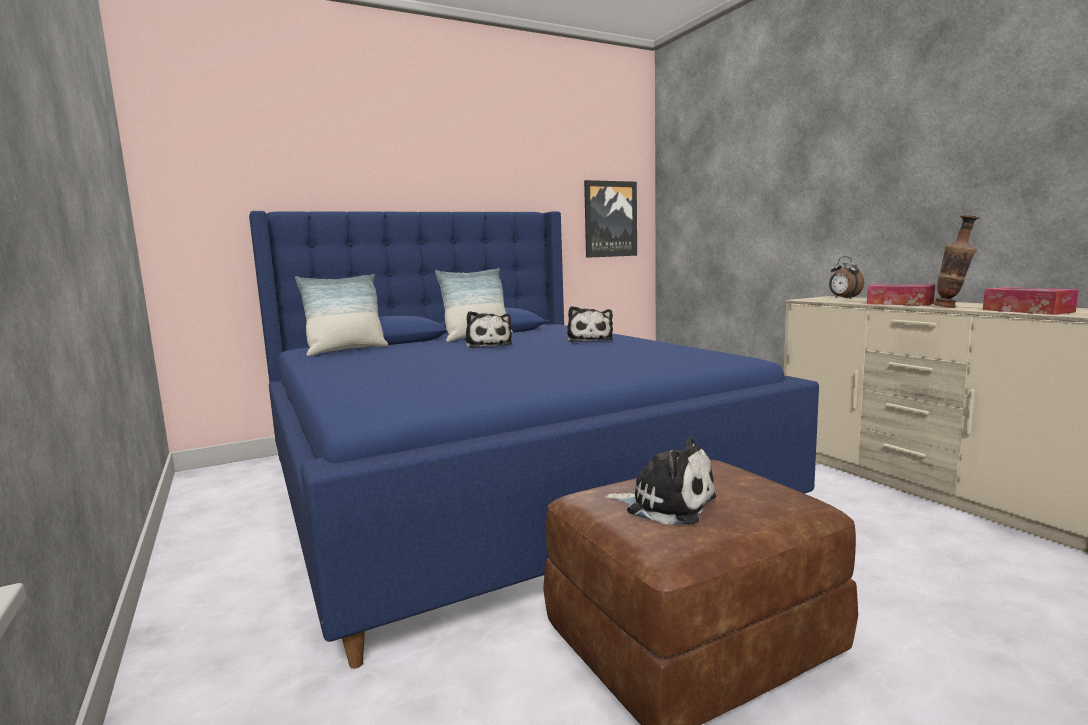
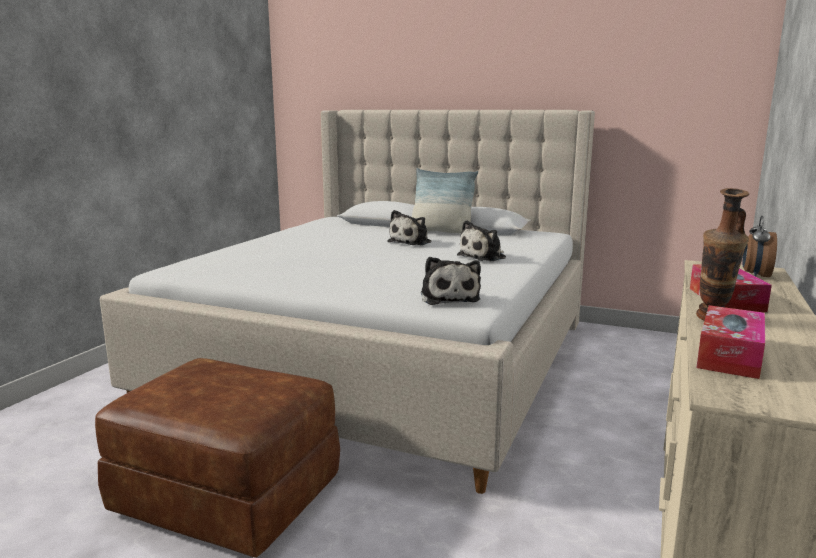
camera: 50 degrees right, 5 degrees up
blue bed [249,211,819,669] -> beige bed [100,110,595,494]
pillow [295,274,388,356] -> none
picture [584,180,637,258] -> none
plush toy [604,438,716,525] -> plush toy moved to [421,257,481,305]

